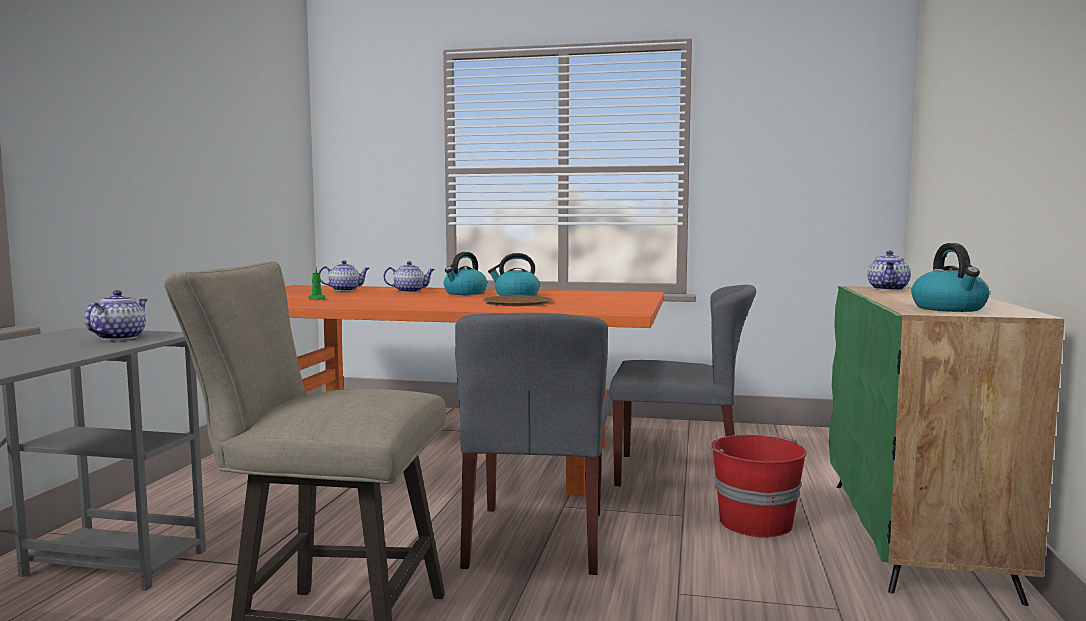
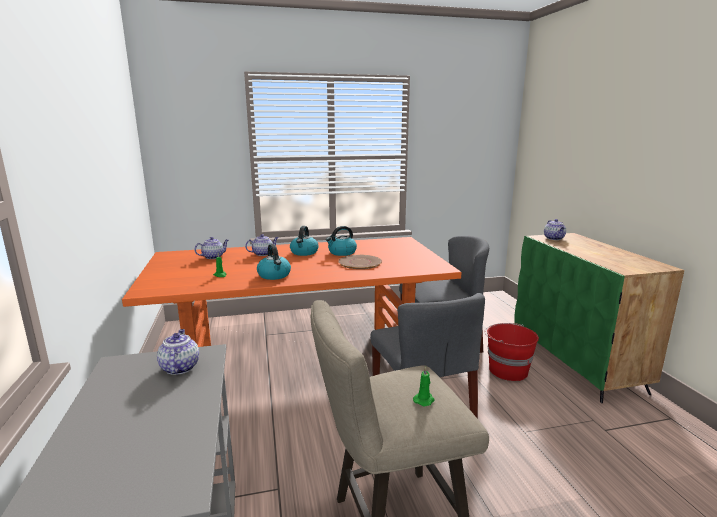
camera: 25 degrees left, 10 degrees up
kettle [911,243,989,312] -> kettle moved to [257,244,291,280]
none -> green candle [413,366,435,406]

